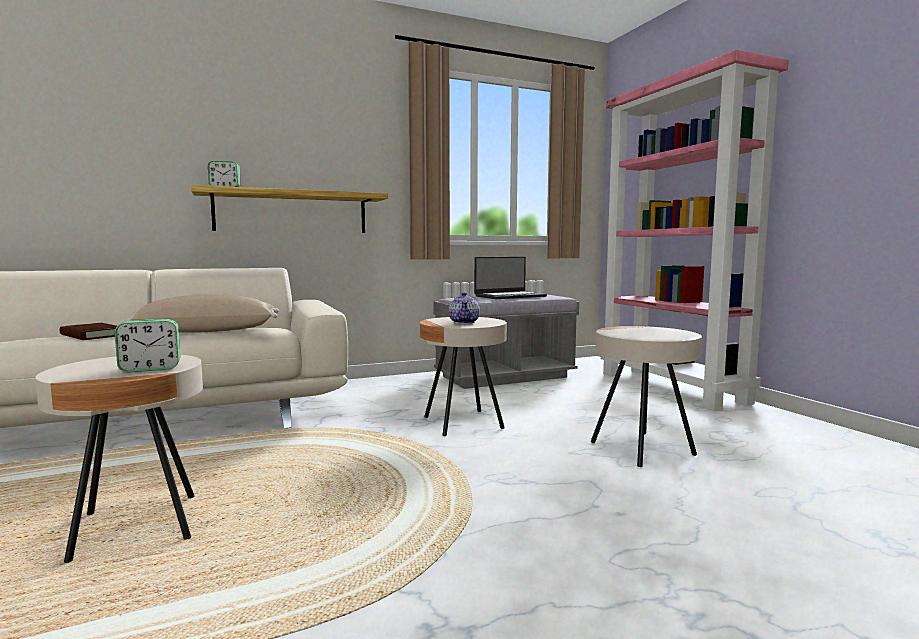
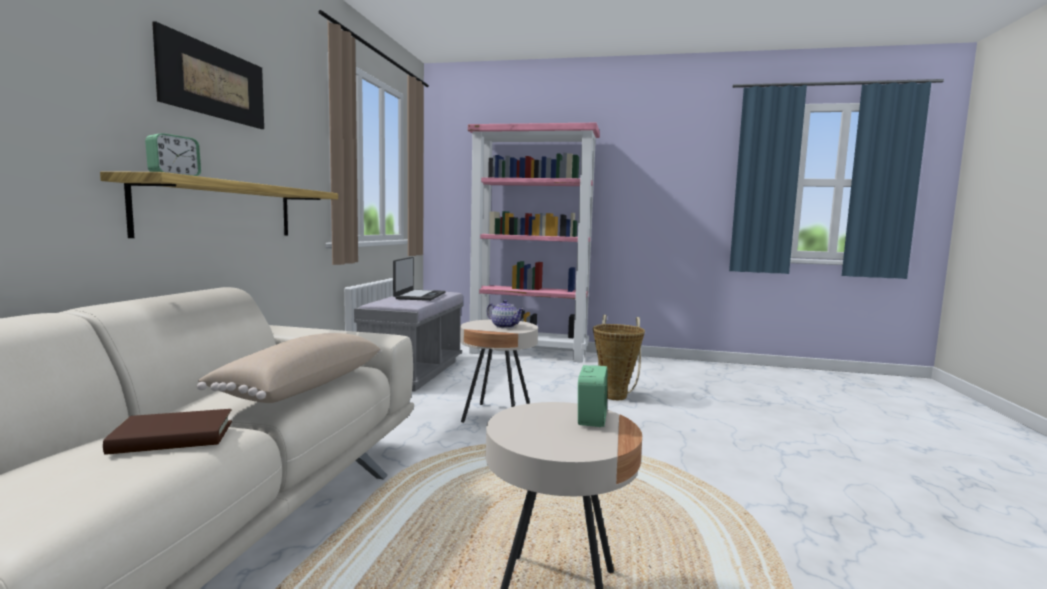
camera: 55 degrees left, 0 degrees up
beige side table [591,326,702,467] -> basket [593,315,645,400]
none -> picture [152,21,264,129]

